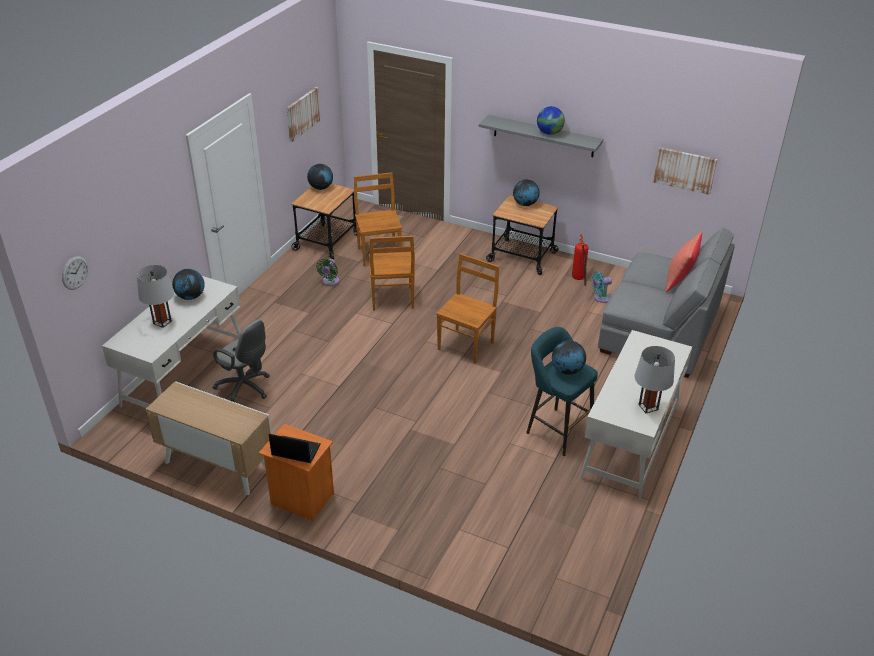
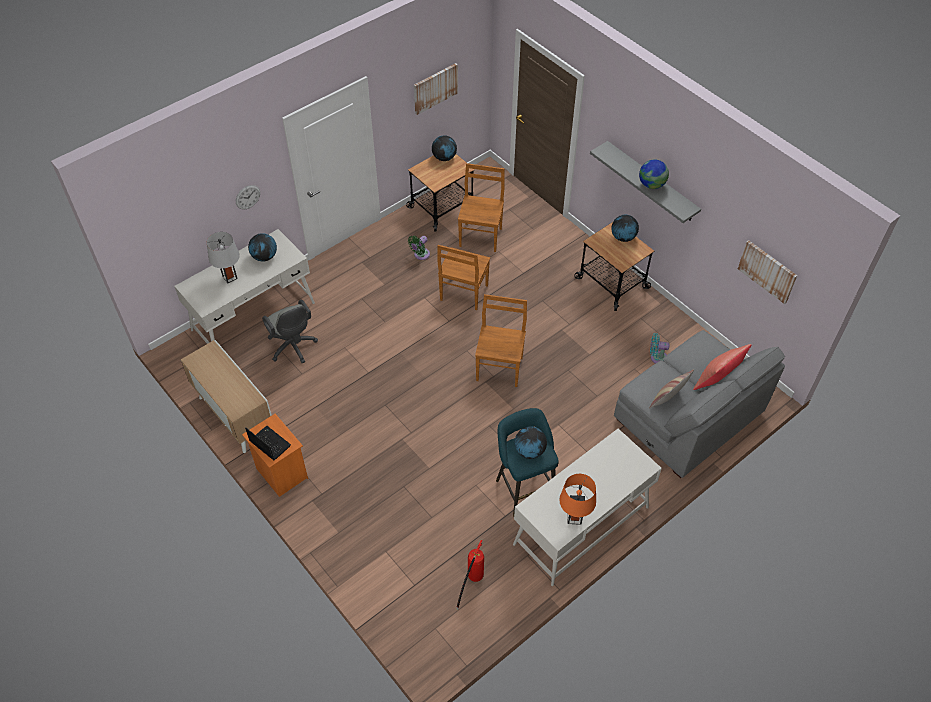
camera: 25 degrees right, 15 degrees up
wall clock [62,256,88,290] -> wall clock moved to [236,185,260,210]
brown chair [436,254,499,364] -> brown chair turned 45 degrees counterclockwise [475,294,527,387]
fire extinguisher [572,234,588,289] -> fire extinguisher moved to [456,540,484,610]
grey table lamp [635,346,675,413] -> orange table lamp [559,474,596,525]
none -> pillow [649,369,694,409]

